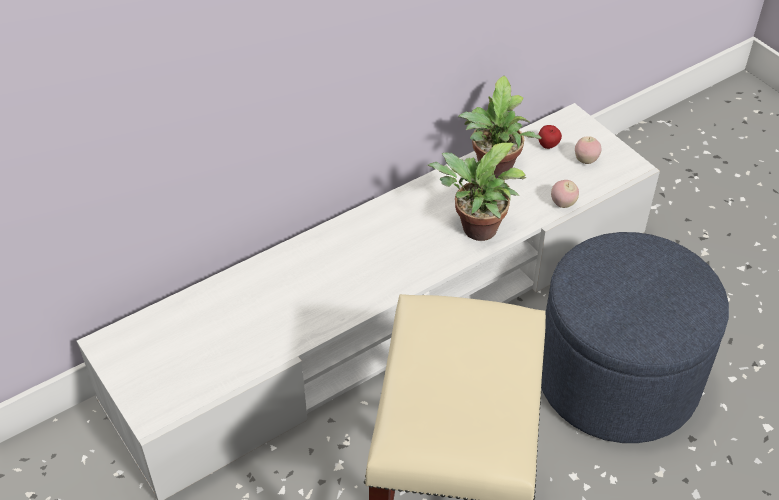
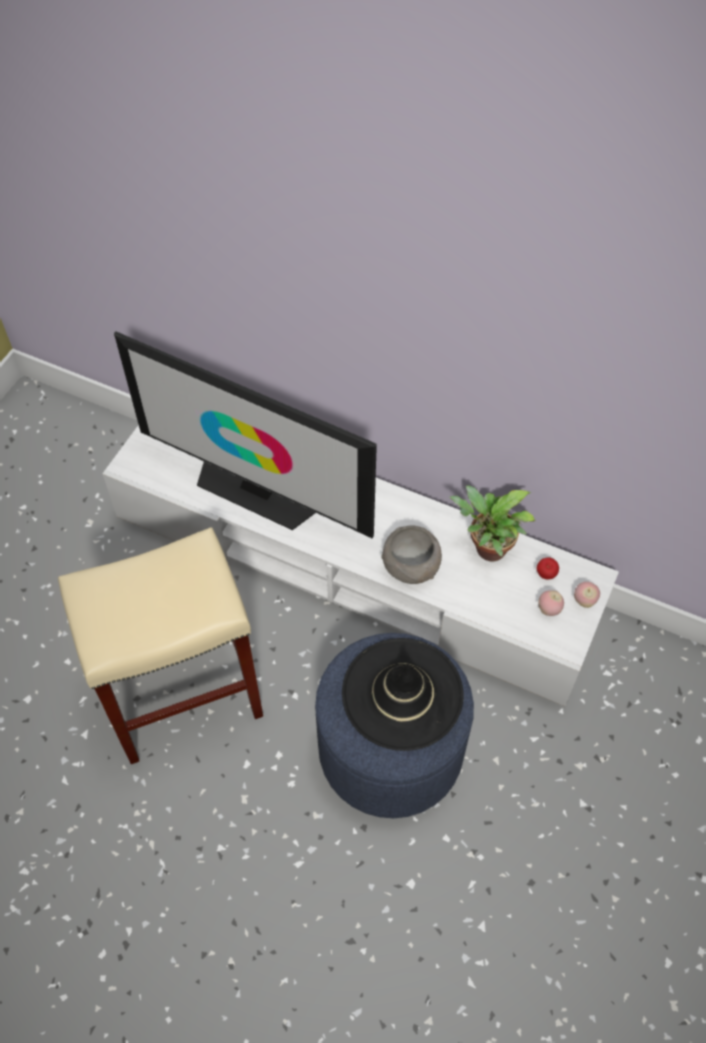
camera: 60 degrees right, 10 degrees up
potted plant [427,143,526,241] -> grey bowl [381,526,442,584]
apple [551,180,579,208] -> apple moved to [574,582,600,608]
none -> television [114,331,377,538]
none -> black hat [342,638,464,751]

